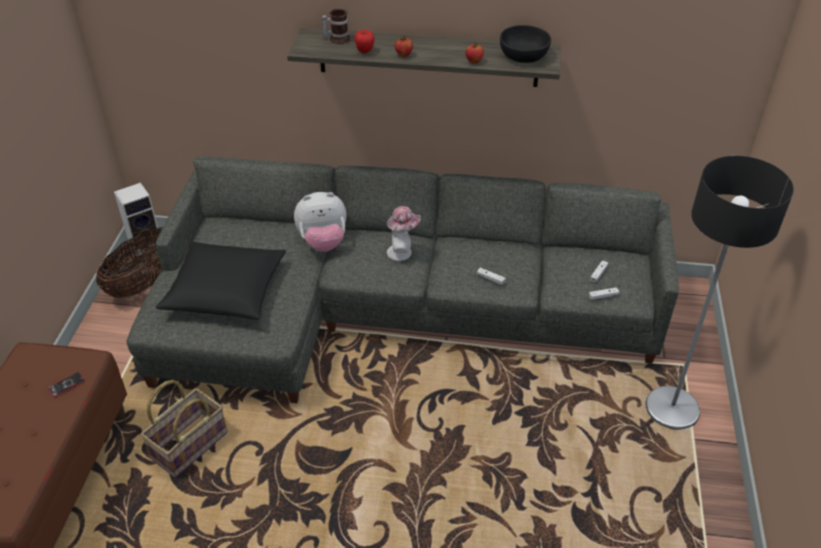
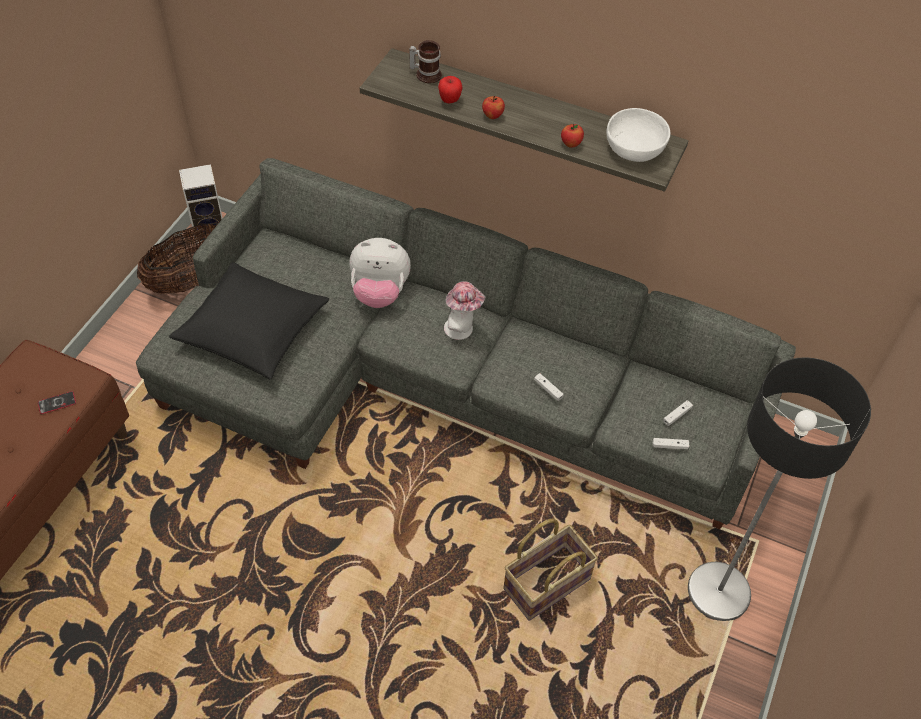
camera: 15 degrees right, 10 degrees up
basket [141,380,228,478] -> basket moved to [503,518,598,621]
black bowl [500,25,551,63] -> white bowl [606,108,670,162]

